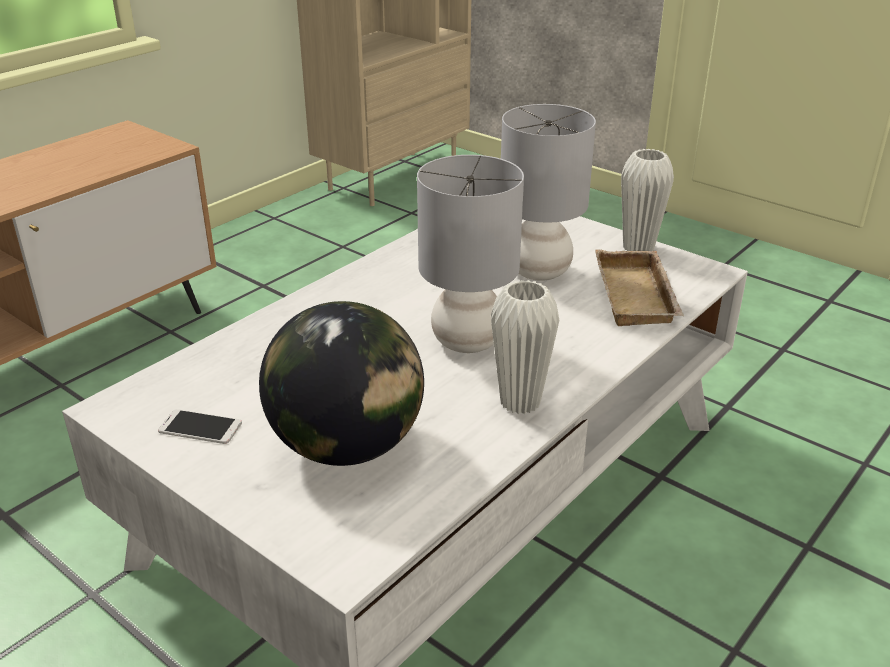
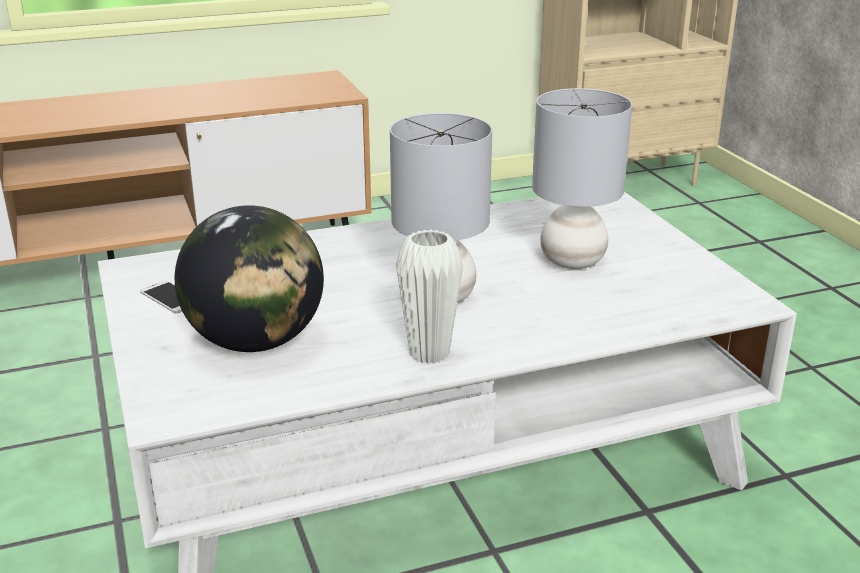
camera: 30 degrees right, 5 degrees down
beige tray [595,249,684,326] -> none
white vase [621,149,674,251] -> none

